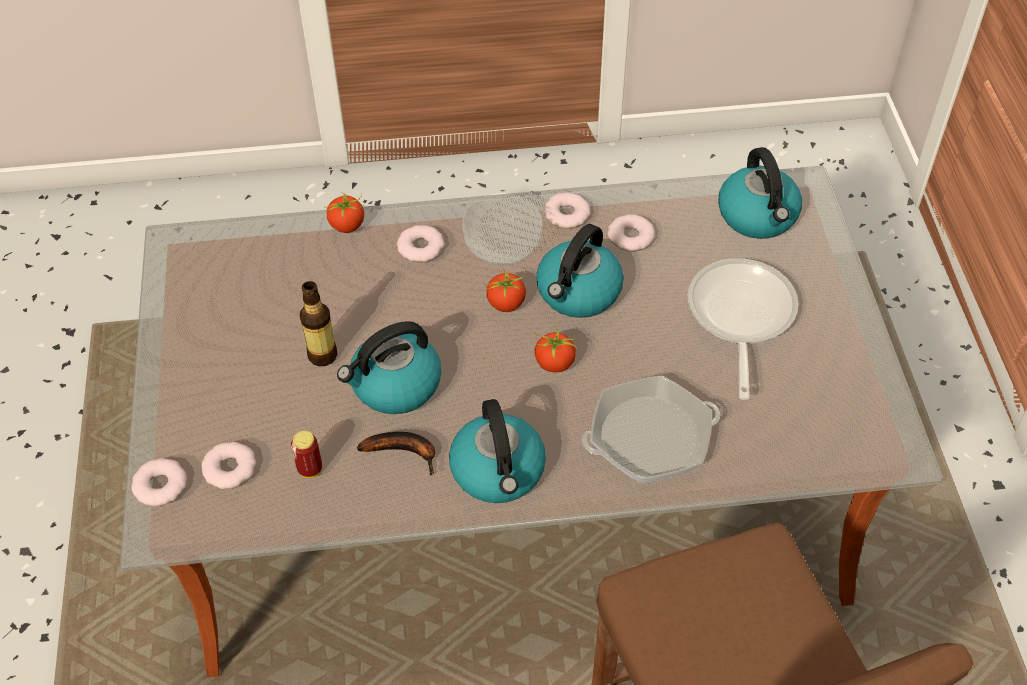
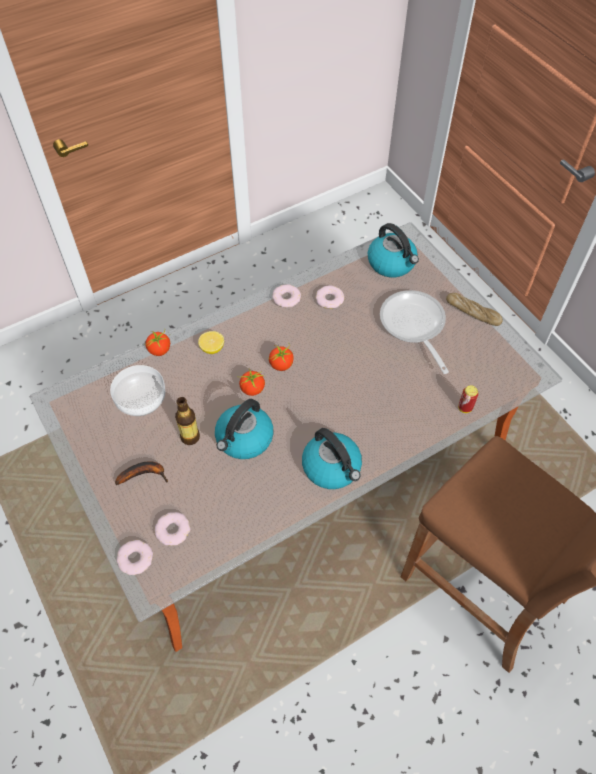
camera: 25 degrees left, 5 degrees up
can [291,431,322,478] -> can moved to [458,385,479,413]
banana [357,432,435,475] -> banana moved to [115,461,168,485]
donut [397,225,445,262] -> lemon [198,331,224,354]
bowl [462,193,542,265] -> bowl moved to [110,365,166,416]
tomato [534,327,577,372] -> tomato moved to [239,369,265,396]
kettle [536,224,624,318] -> none
frying pan [582,375,720,483] -> none
none -> bread [446,293,503,326]

